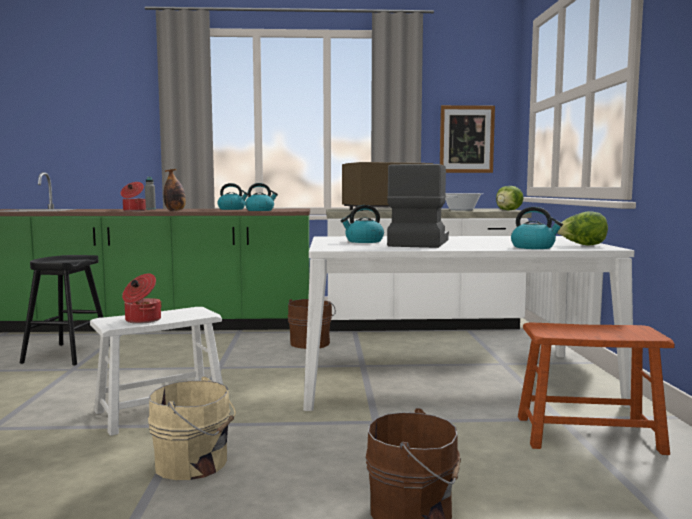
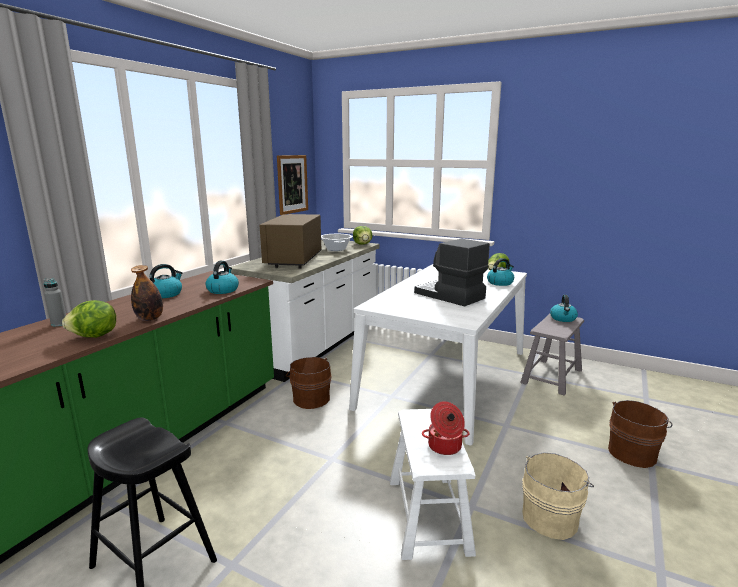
camera: 60 degrees left, 10 degrees up
cooking pot [121,182,146,211] -> lettuce [62,300,116,338]
kettle [341,205,384,243] -> kettle moved to [550,295,578,322]
brown stool [518,322,675,455] -> grey stool [520,314,584,396]

